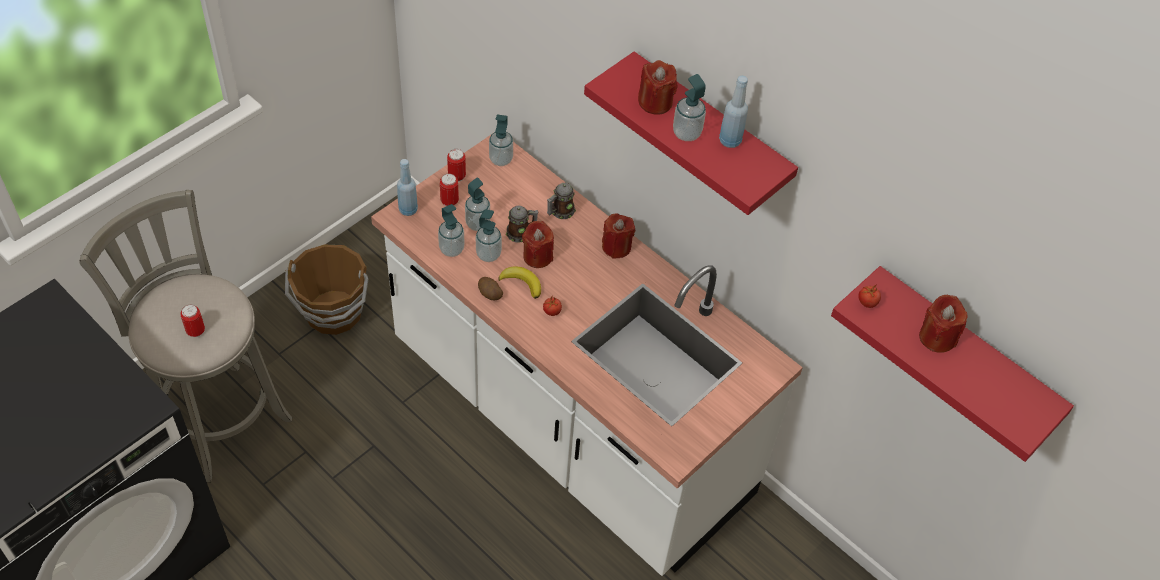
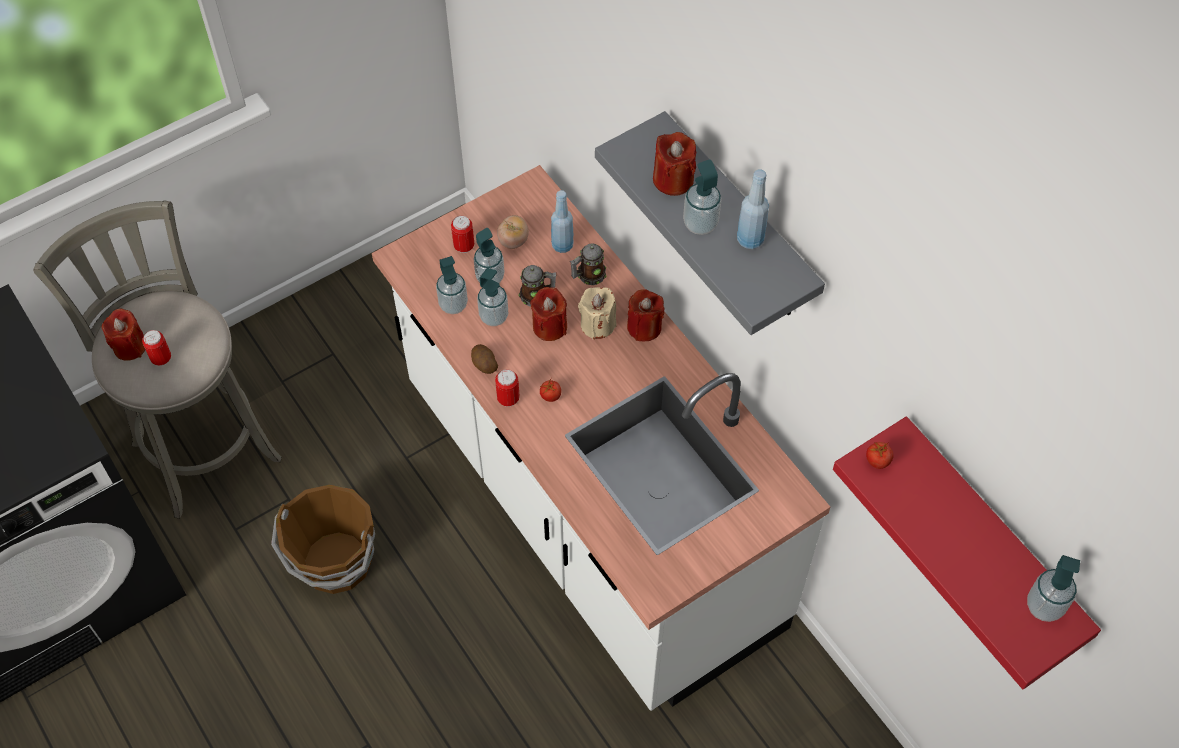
camera: 15 degrees right, 5 degrees up
brown bucket [285,244,368,335] -> brown bucket moved to [271,485,375,594]
blue bottle [397,159,418,216] -> blue bottle moved to [551,190,574,253]
can [447,149,466,182] -> can moved to [495,369,520,407]
soap dispenser [489,114,513,166] -> soap dispenser moved to [1027,555,1080,622]
banana [498,266,541,299] -> none
red shelf [584,51,798,215] -> grey shelf [595,111,825,335]
red candle [919,295,968,353] -> red candle moved to [102,309,145,361]
none -> tomato [497,215,529,249]
none -> beige candle [578,287,616,340]

